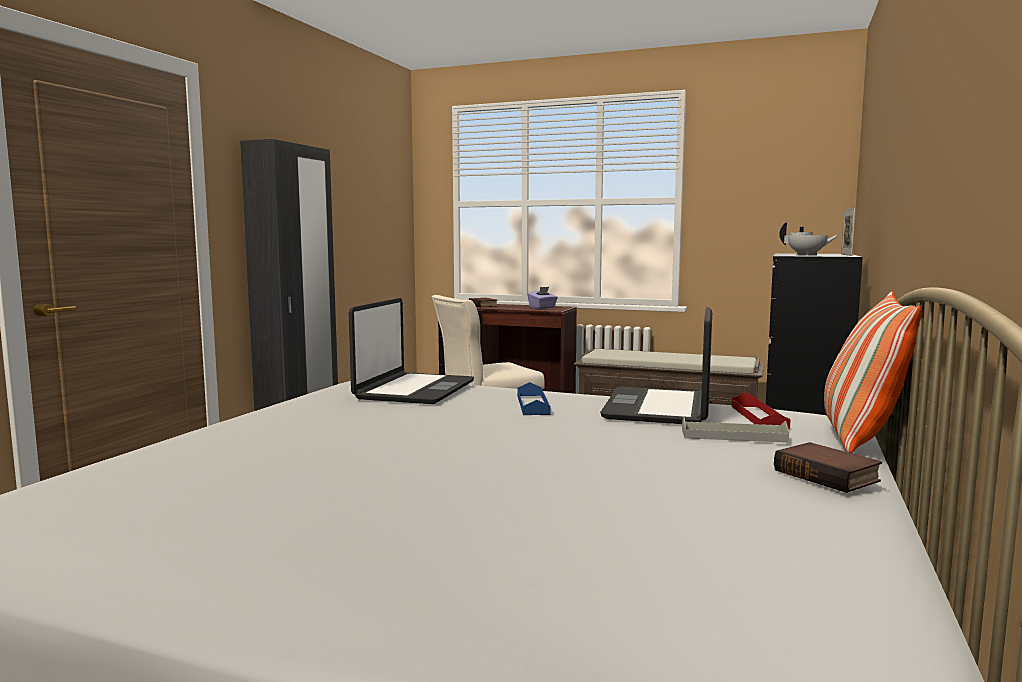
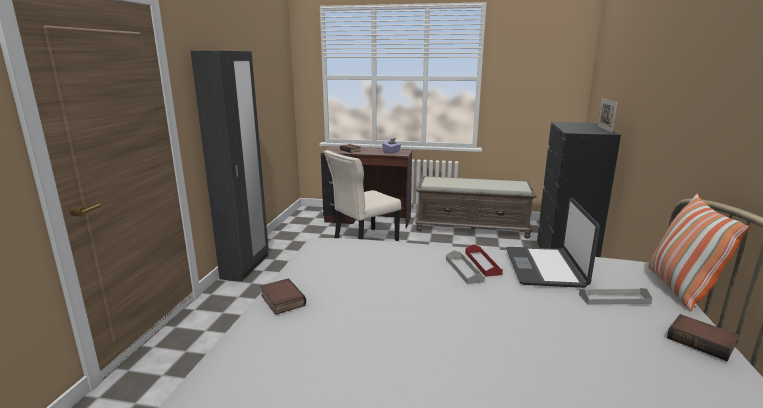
camera: 10 degrees left, 10 degrees up
laptop [349,298,474,404] -> none
blue tray [517,382,551,415] -> grey tray [446,250,485,284]
red tray [732,392,791,429] -> red tray moved to [465,244,503,277]
white teapot [779,222,839,256] -> none
none -> book [260,278,306,315]

